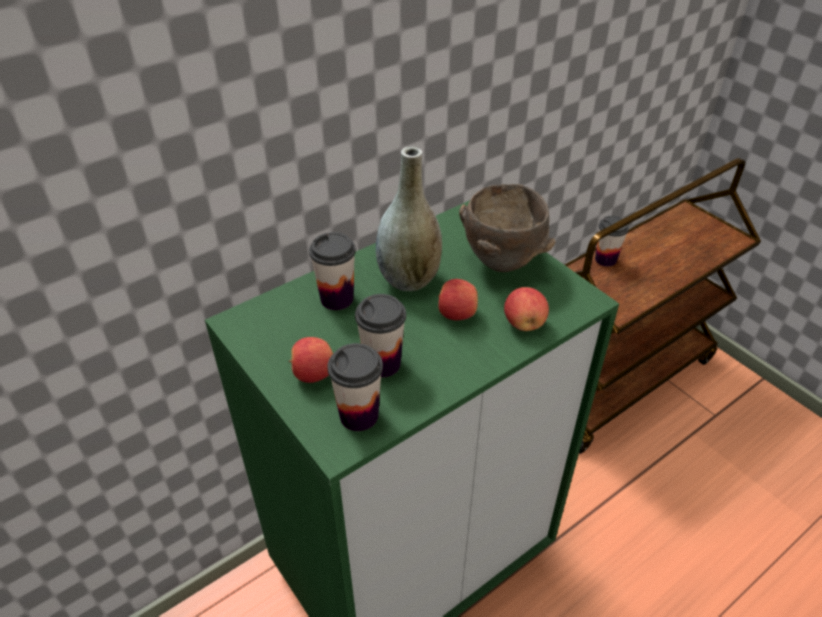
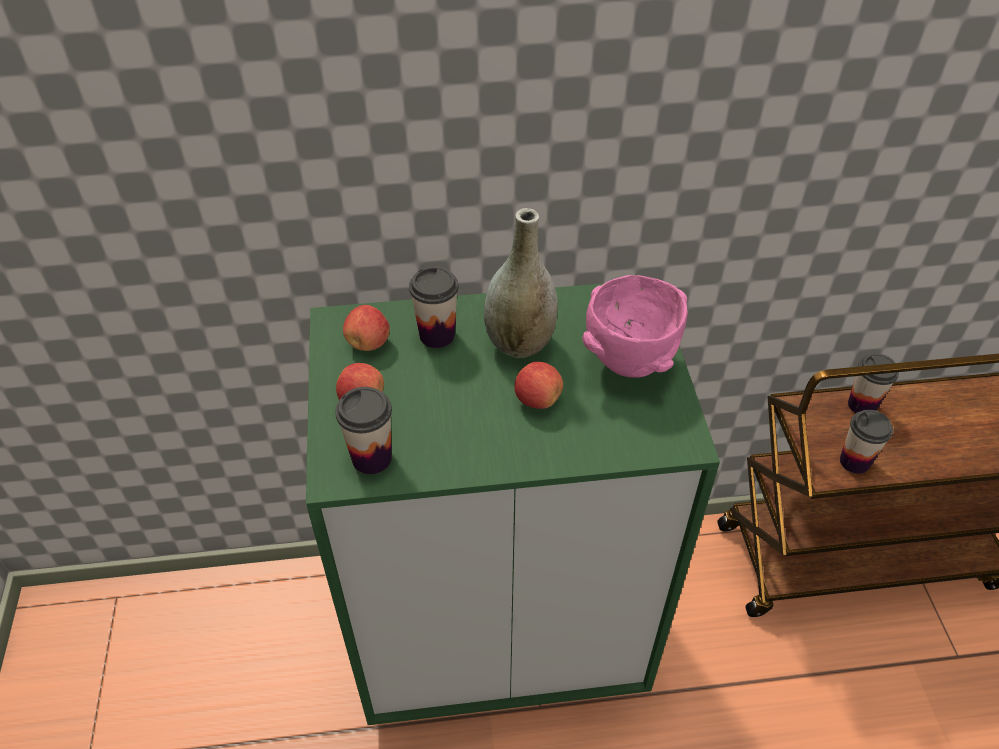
camera: 30 degrees right, 5 degrees up
cup [355,294,406,378] -> cup moved to [840,410,893,474]
brown bowl [459,184,556,272] -> pink bowl [582,275,688,378]
apple [504,287,549,331] -> apple moved to [343,305,390,351]

